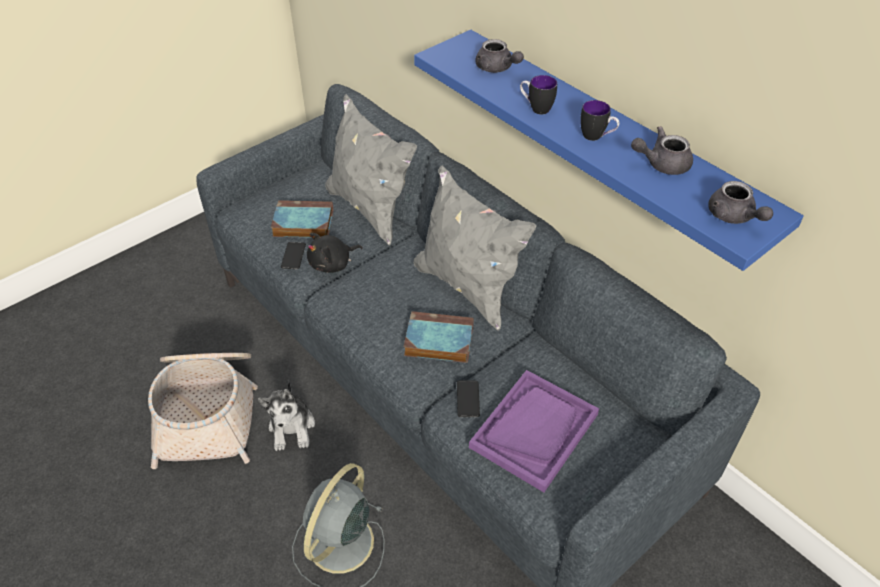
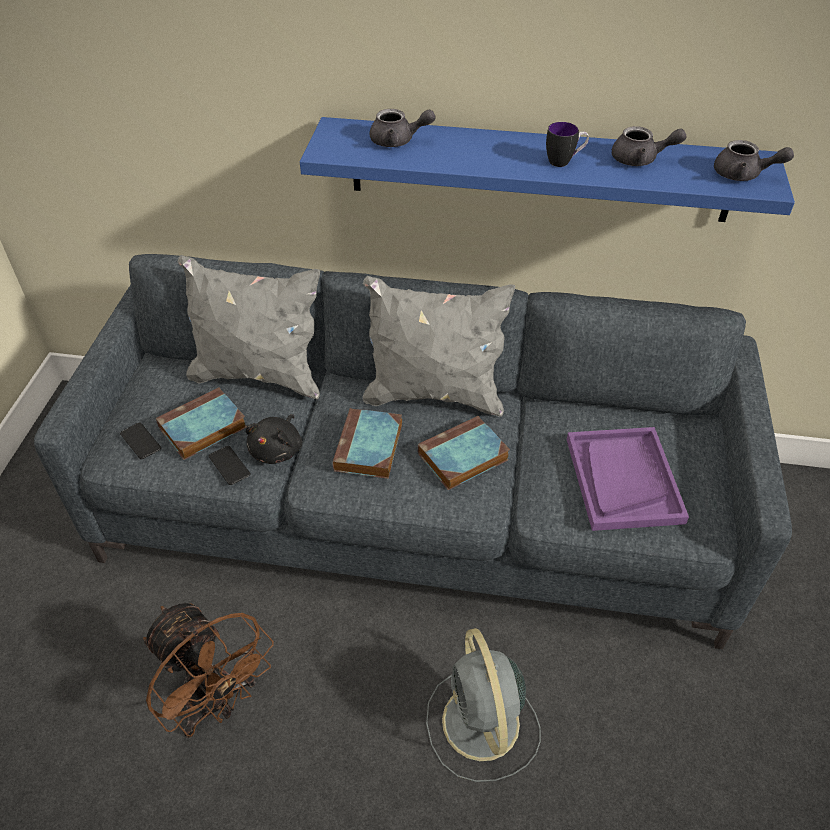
camera: 40 degrees left, 0 degrees up
basket [148,353,258,469] -> brown fan [143,603,274,738]
plush toy [258,380,315,451] -> none
phone [457,381,480,417] -> phone moved to [120,423,162,459]
mug [520,75,557,115] -> none
grey teapot [631,126,693,175] -> grey teapot turned 120 degrees counterclockwise [612,126,687,166]
none -> book [332,408,402,479]

